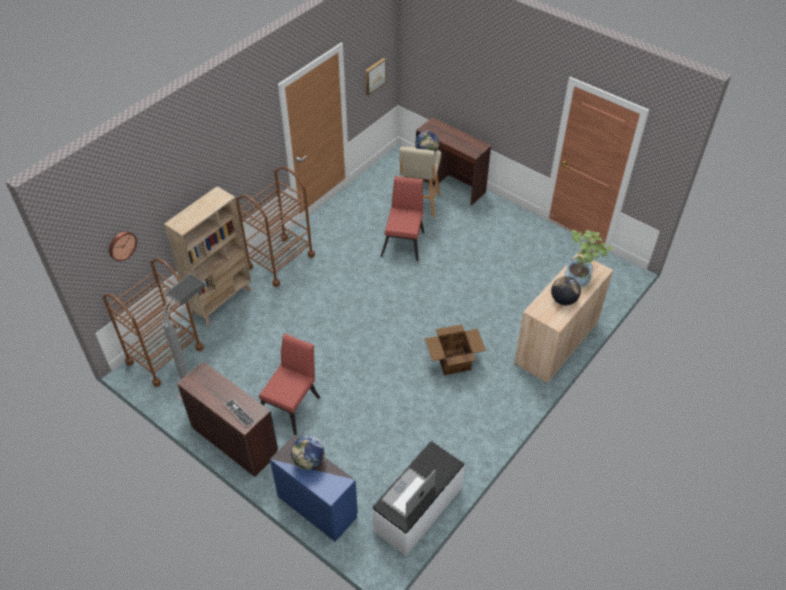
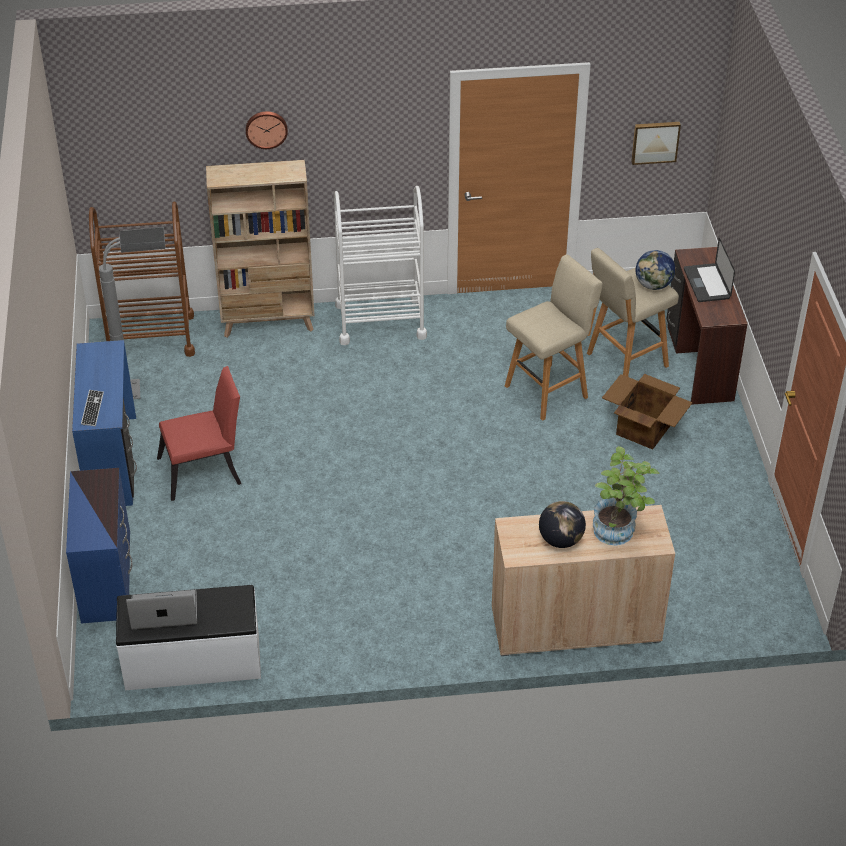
camera: 45 degrees right, 5 degrees down
wall clock [109,231,137,261] -> wall clock moved to [246,112,288,149]
brown desk [177,362,278,477] -> blue desk [72,340,137,506]
brown cart [236,166,315,287] -> white cart [334,186,427,345]
globe [291,436,325,470] -> none
red chair [381,176,424,261] -> beige stool [505,254,603,421]
cardboard box [425,324,486,375] -> cardboard box moved to [602,374,693,450]
none -> laptop [684,238,735,302]

